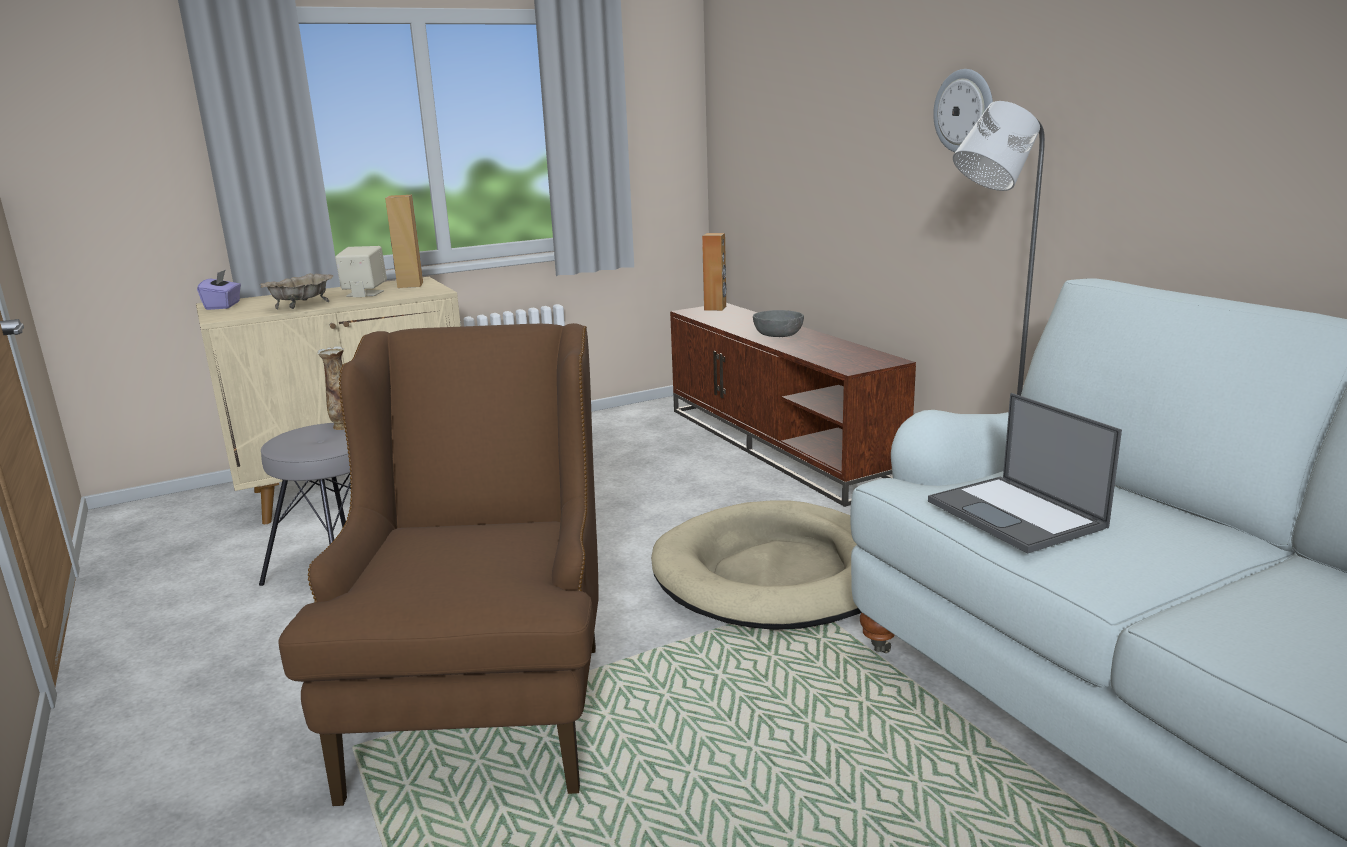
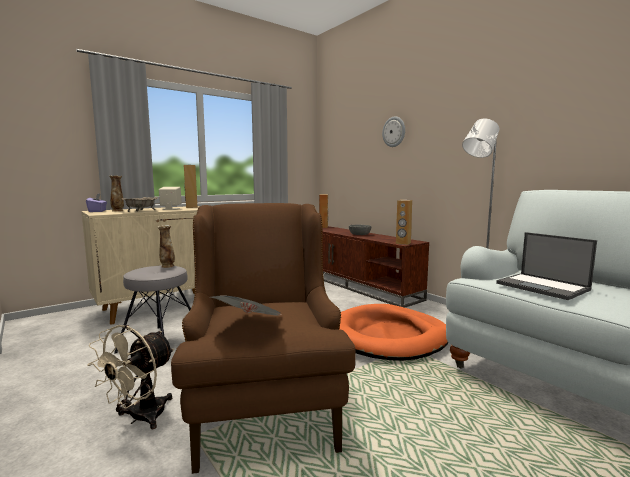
camera: 10 degrees left, 10 degrees down
beige dog bed [651,501,862,630] -> orange dog bed [339,304,448,361]
wall clock [933,69,993,152] -> wall clock moved to [382,116,405,147]
none -> beige fan [88,325,174,429]
none -> vase [109,175,124,212]
none -> newspaper [210,296,280,316]
none -> brown speaker [396,200,412,245]

